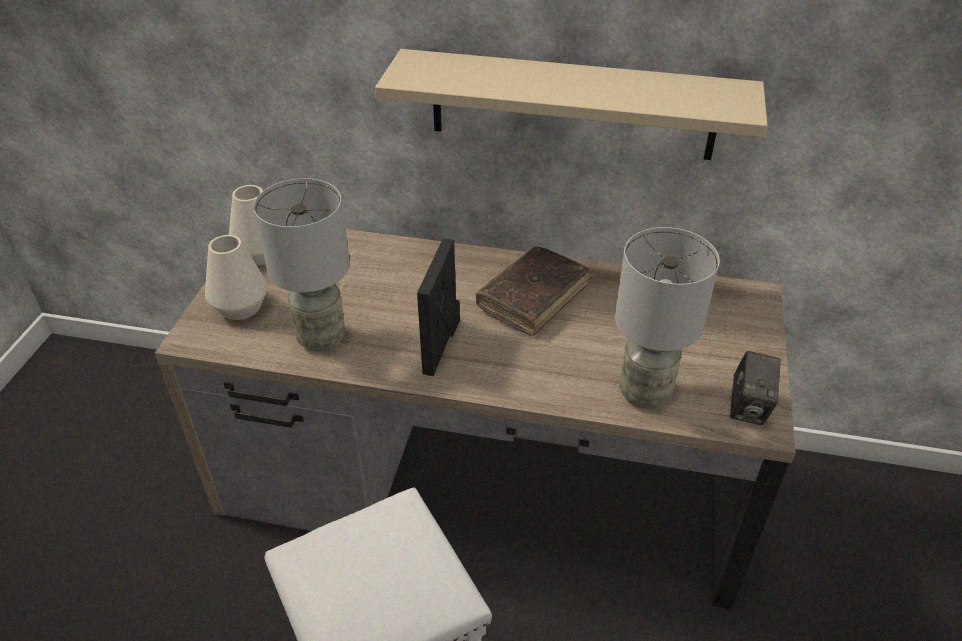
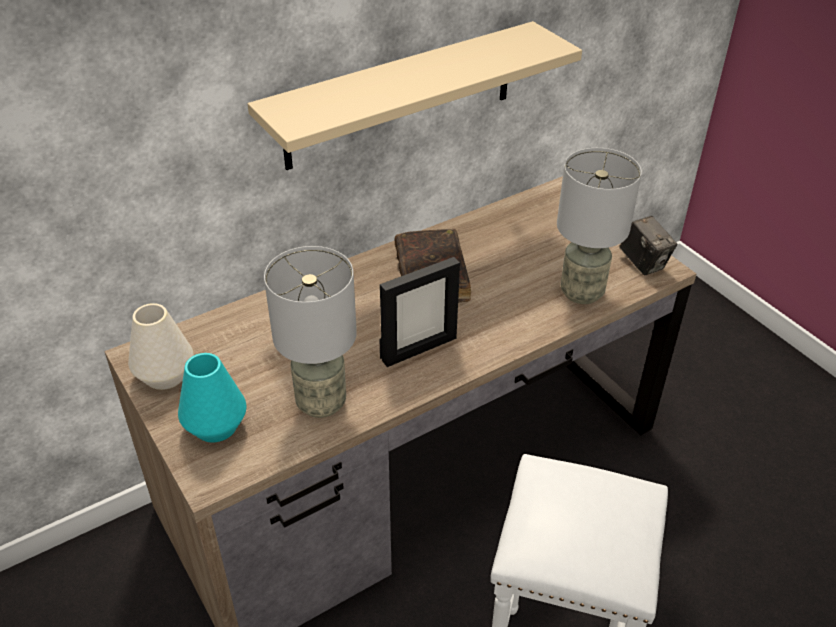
camera: 45 degrees left, 0 degrees up
white vase [205,235,268,320] -> turquoise vase [178,353,247,442]
picture frame [417,238,460,376] -> picture frame turned 90 degrees counterclockwise [379,257,460,367]

